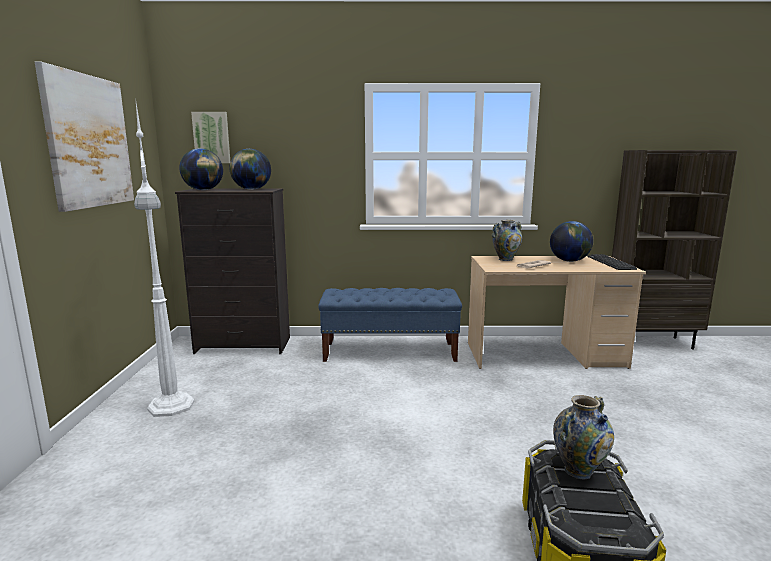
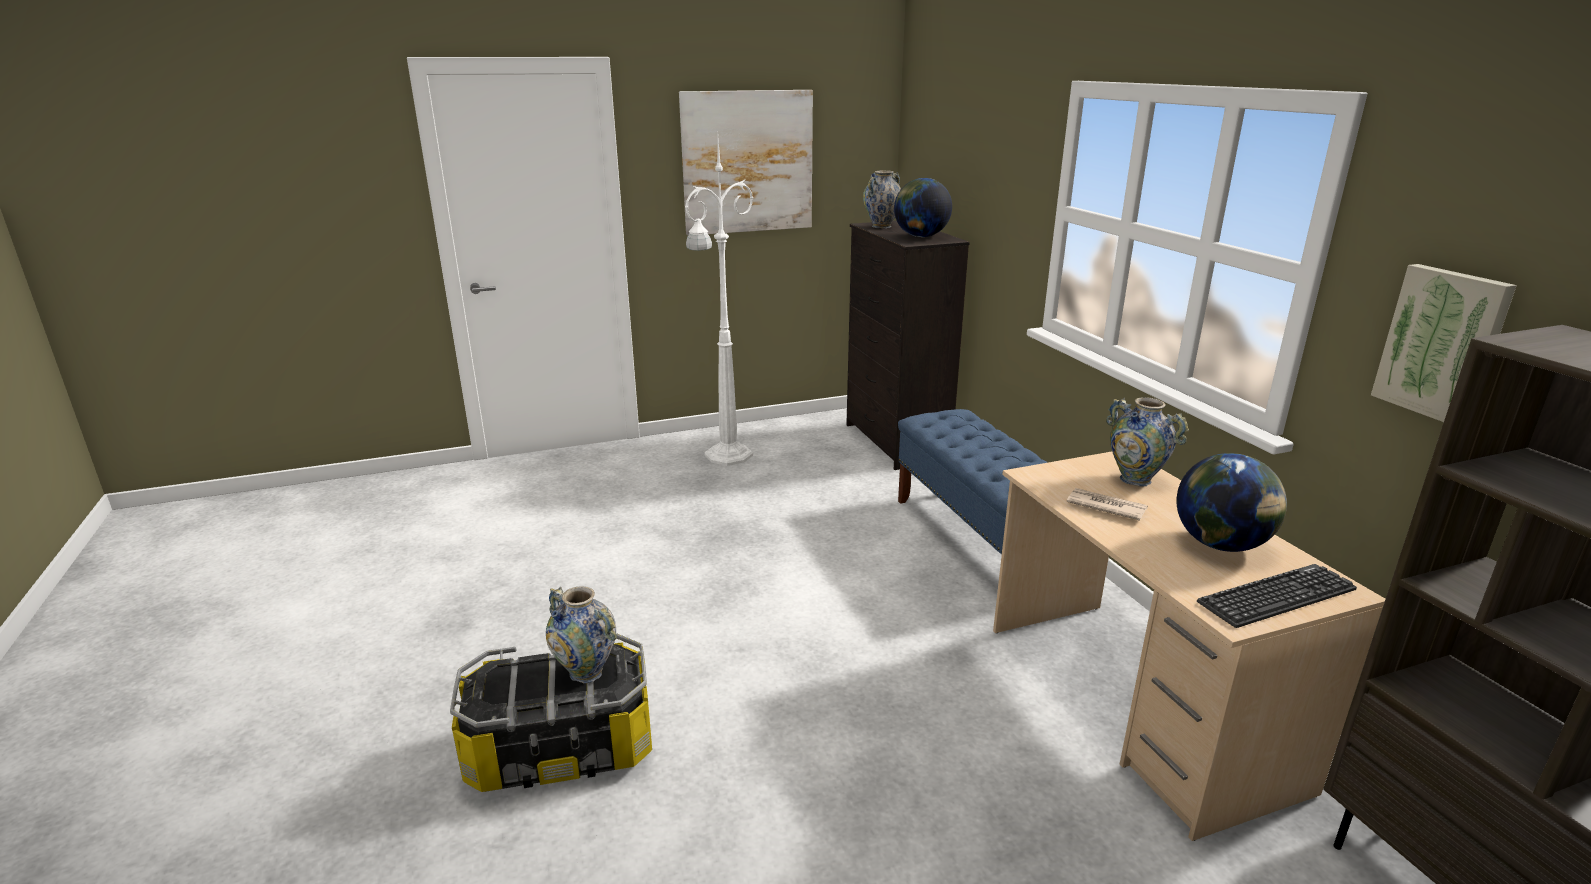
camera: 70 degrees right, 10 degrees up
globe [179,148,223,190] -> vase [863,170,901,228]
picture [191,112,230,163] -> picture moved to [1371,264,1517,422]

